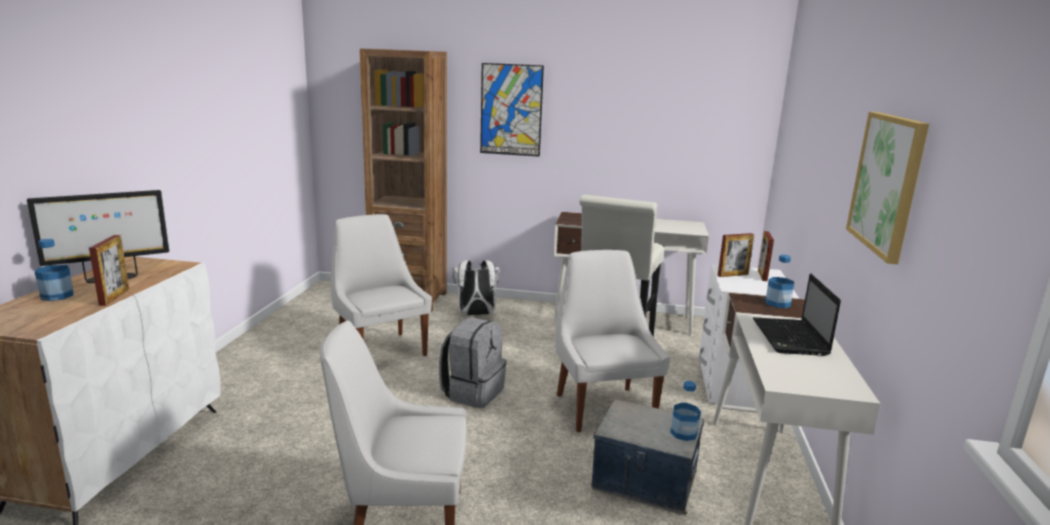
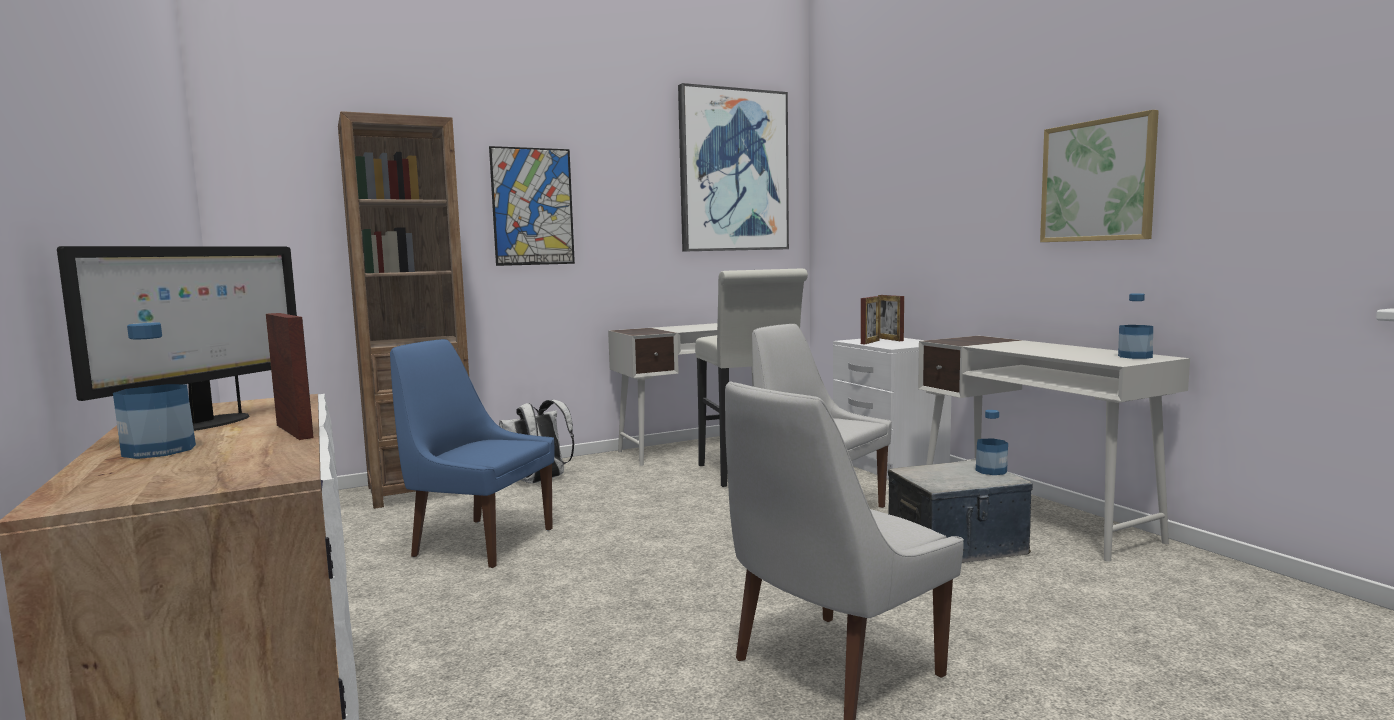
camera: 35 degrees left, 10 degrees down
white chair [331,214,432,356] -> blue chair [390,339,554,568]
grey backpack [439,317,507,408] -> none
laptop [753,274,841,356] -> none
bottle [765,255,794,308] -> bottle moved to [1118,293,1153,359]
none -> picture [678,83,789,252]

